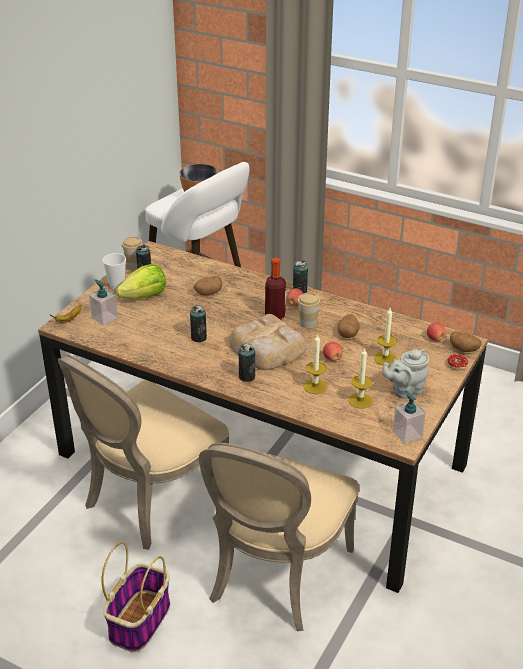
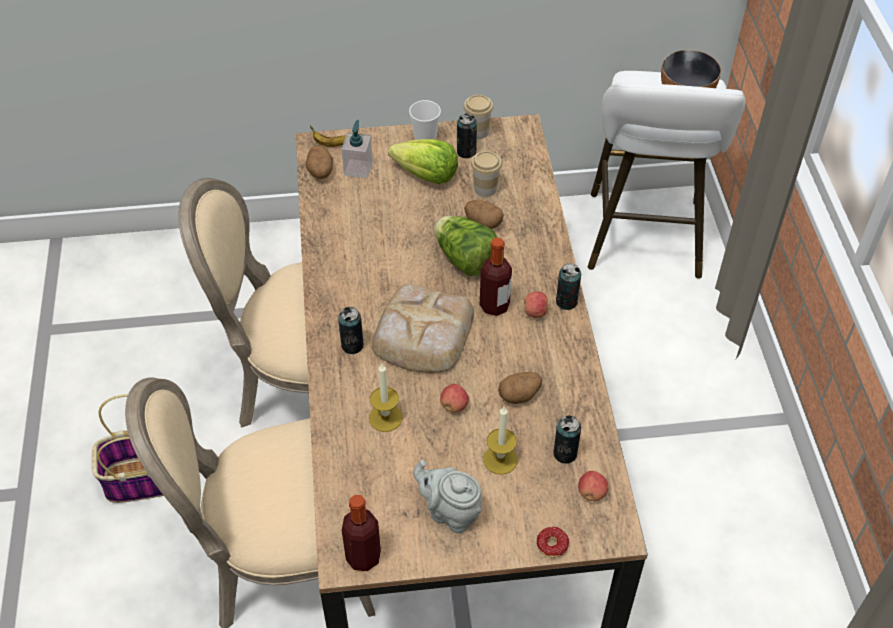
camera: 55 degrees right, 15 degrees up
can [190,305,207,342] -> can moved to [553,415,581,464]
cup [297,293,321,328] -> cup moved to [471,151,502,197]
candle [348,348,373,409] -> none
soap dispenser [393,390,426,444] -> bottle [342,495,381,571]
potato [450,331,482,352] -> potato moved to [306,146,333,179]
none -> lettuce [434,216,497,276]

